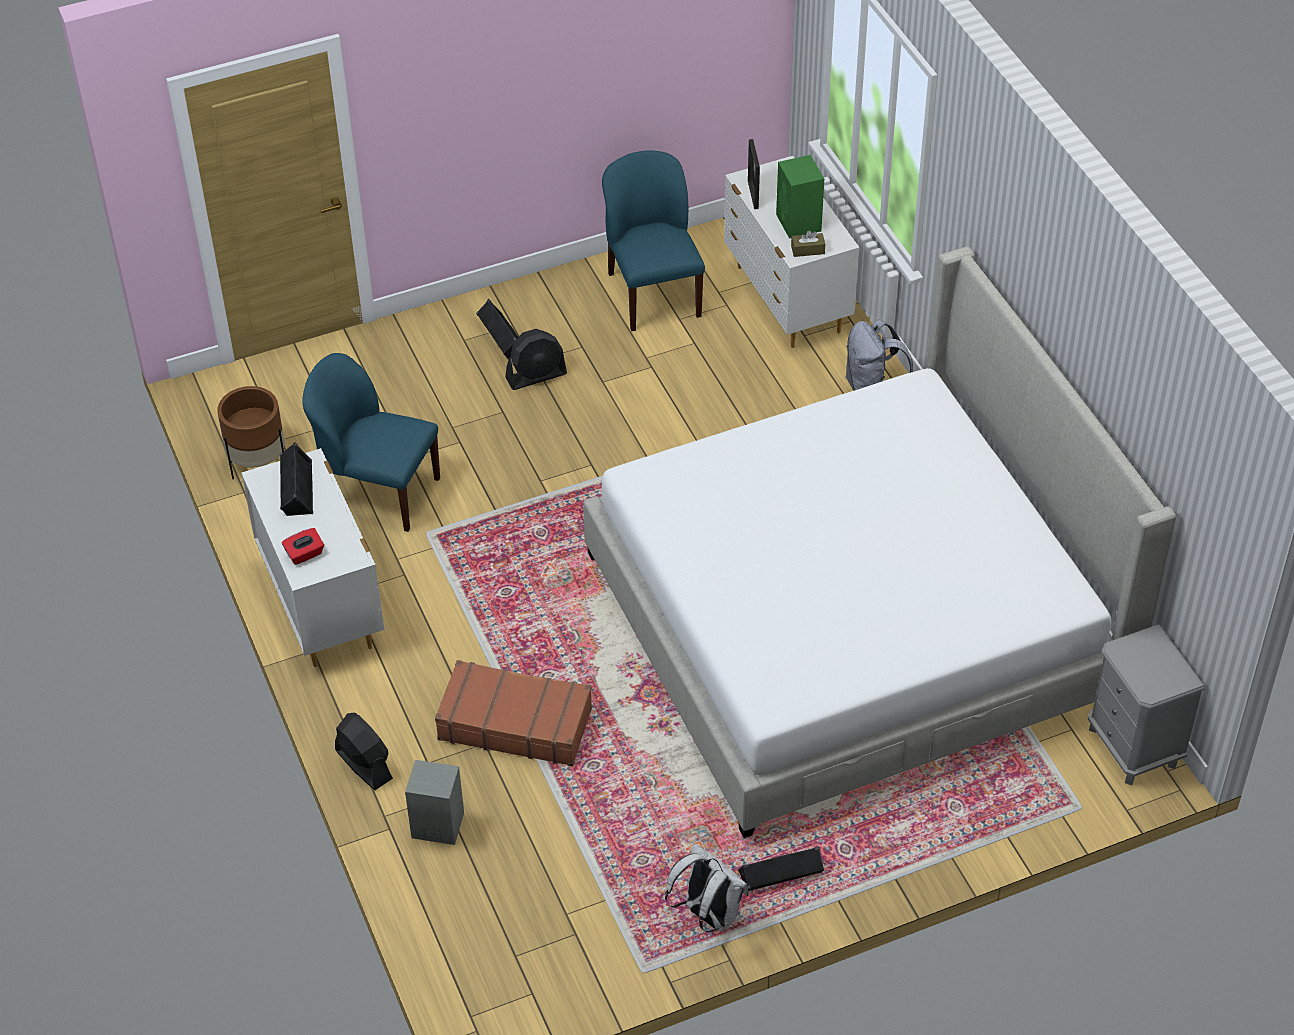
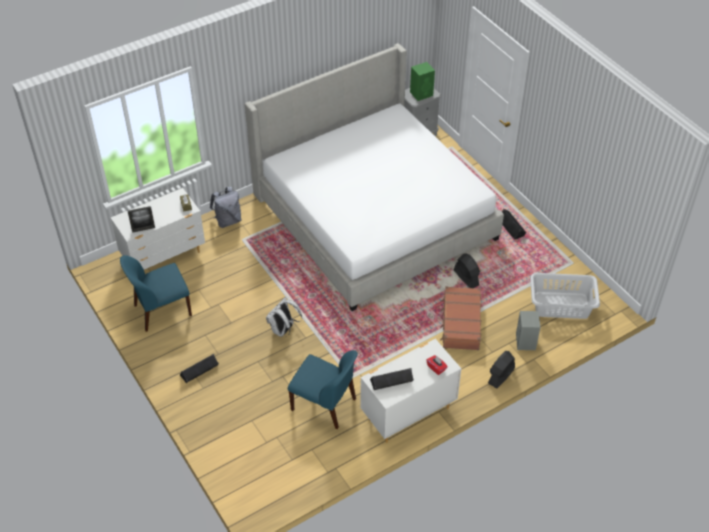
camera: 100 degrees left, 0 degrees up
brown planter [217,386,285,479] -> none
blue chair [302,353,440,532] -> blue chair turned 75 degrees counterclockwise [288,350,358,429]
black fan [505,329,567,390] -> black fan moved to [454,253,480,288]
white backpack [665,844,749,933] -> white backpack moved to [266,297,302,337]
green speaker [776,155,824,239] -> green speaker moved to [410,62,435,101]
none -> grey laundry basket [530,273,600,319]

